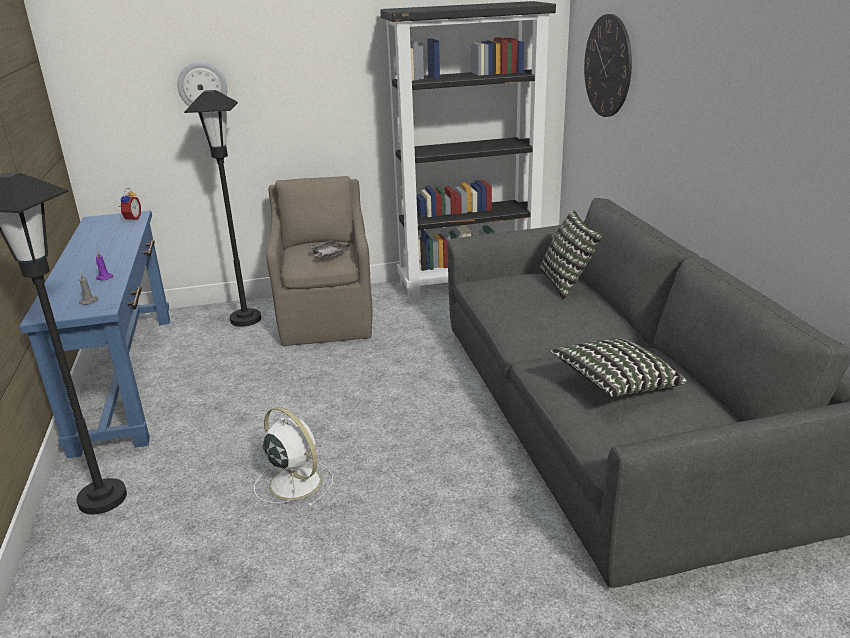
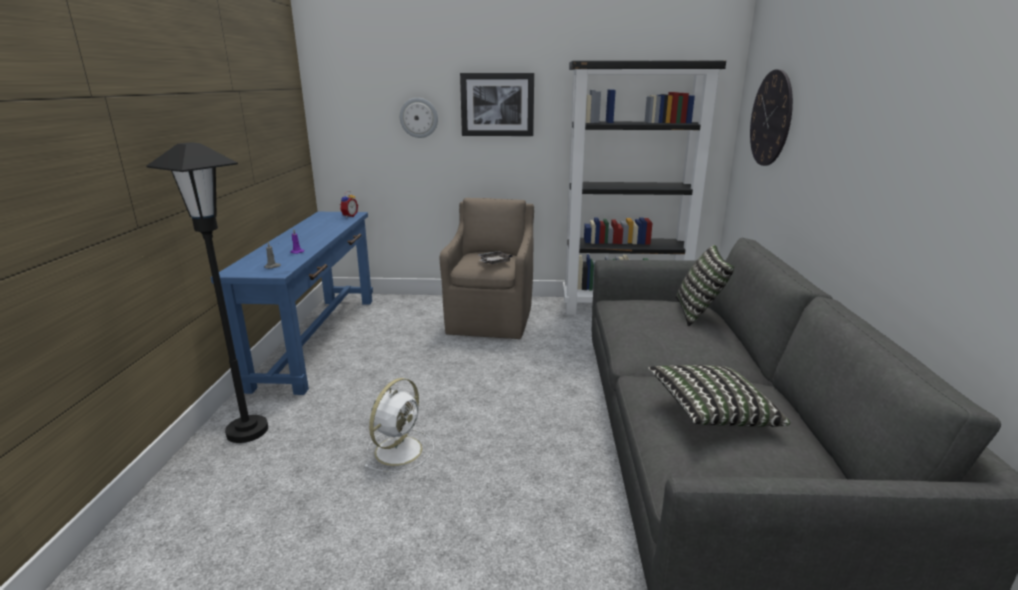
camera: 15 degrees right, 5 degrees down
black floor lamp [184,90,261,327] -> none
white fan [254,407,333,507] -> white fan turned 60 degrees clockwise [364,378,434,473]
none -> picture [460,73,534,136]

